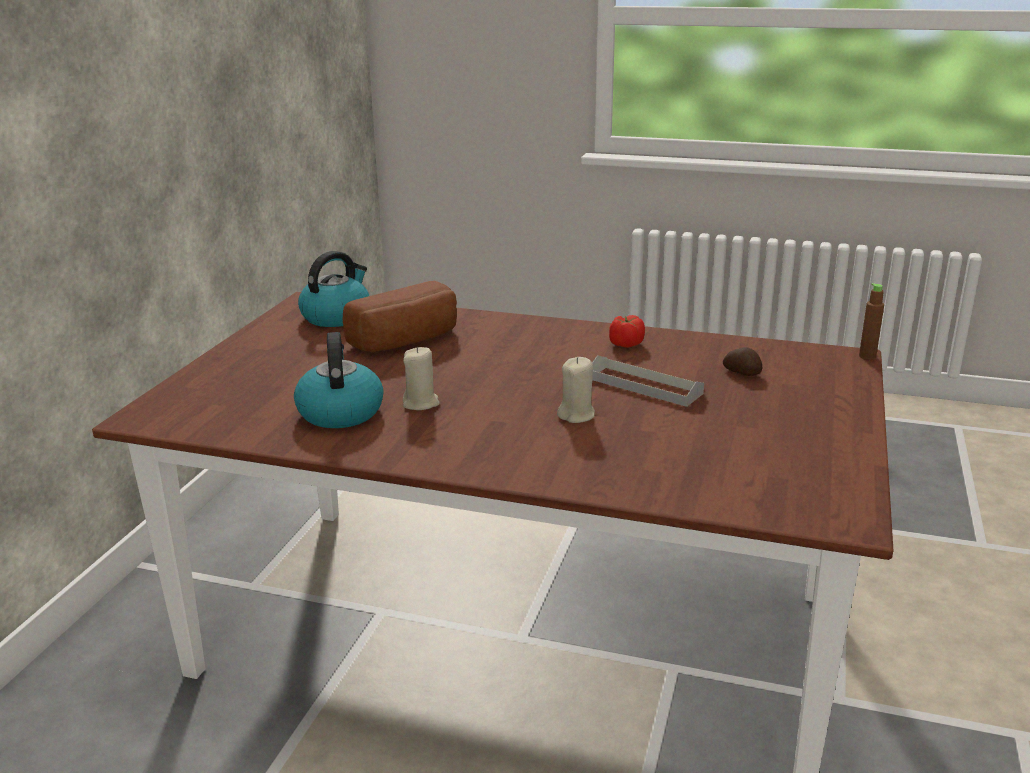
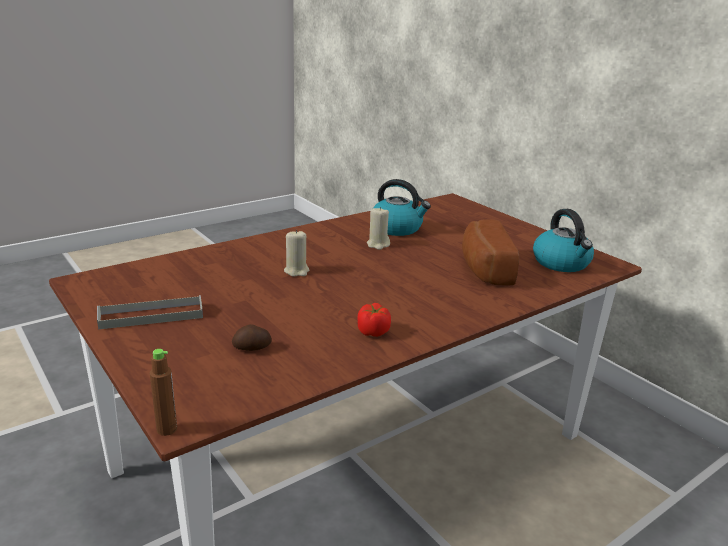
camera: 125 degrees right, 0 degrees up
grey tray [592,355,704,407] -> grey tray moved to [97,295,203,330]

